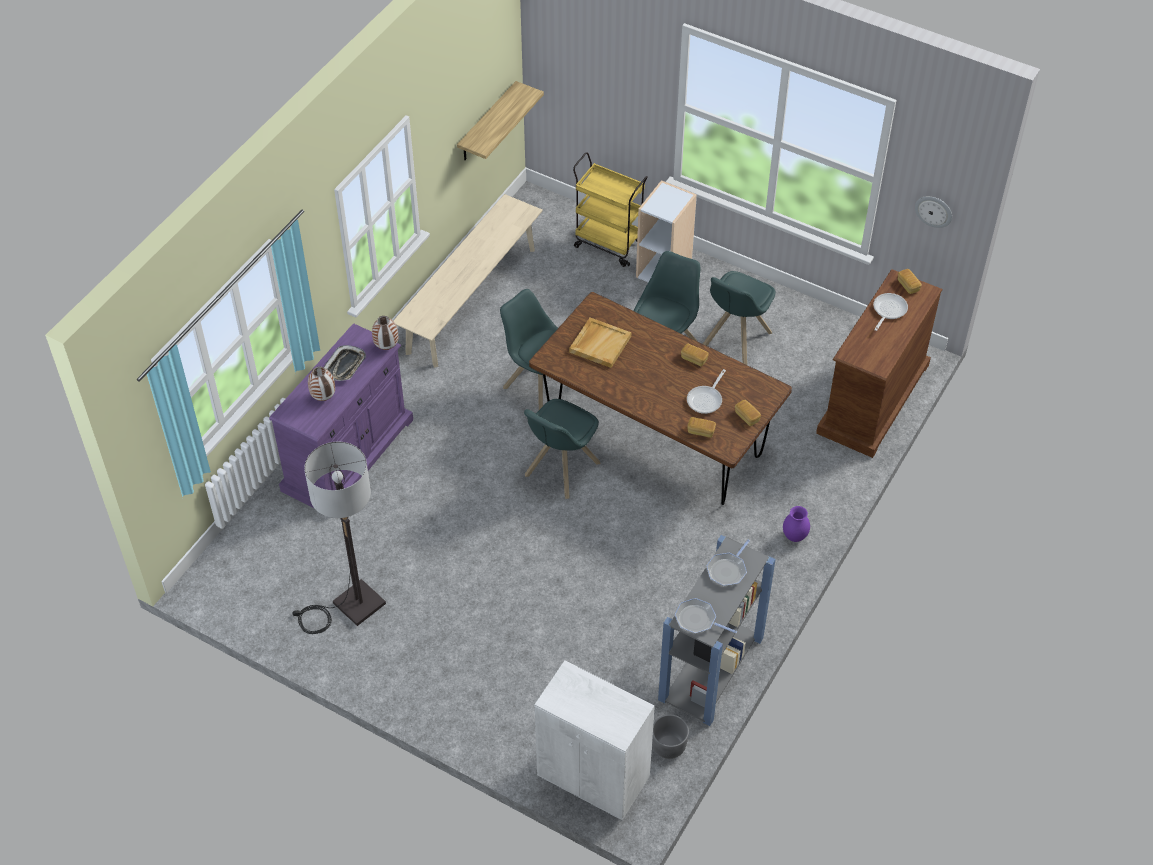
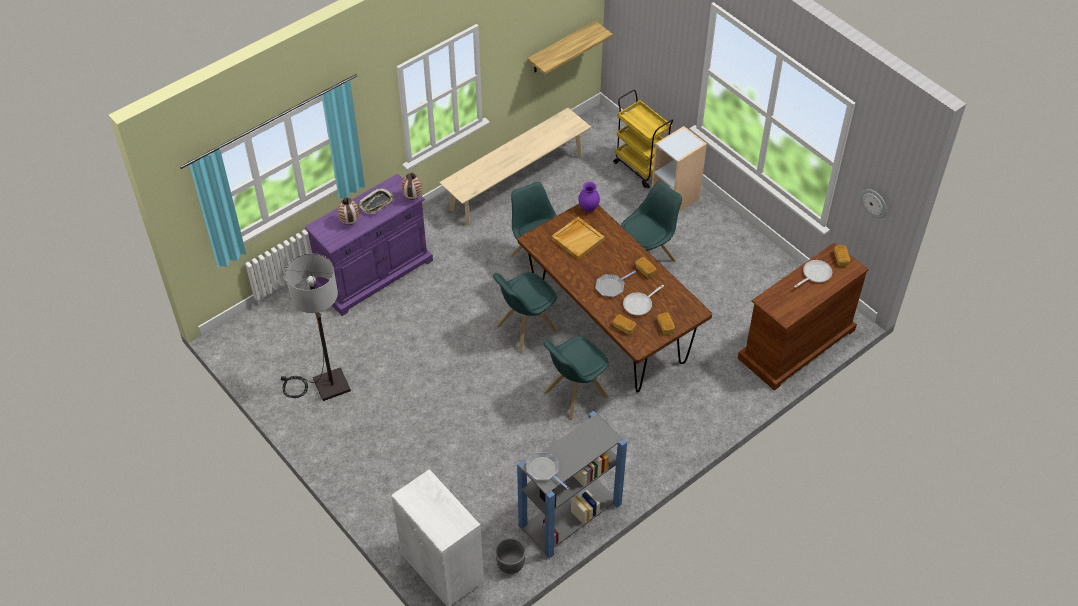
camera: 20 degrees right, 0 degrees up
turquoise chair [703,271,776,365] -> turquoise chair moved to [544,336,609,420]
frying pan [706,539,750,586] -> frying pan moved to [596,271,636,297]
purple vase [783,506,810,542] -> purple vase moved to [579,182,600,212]

